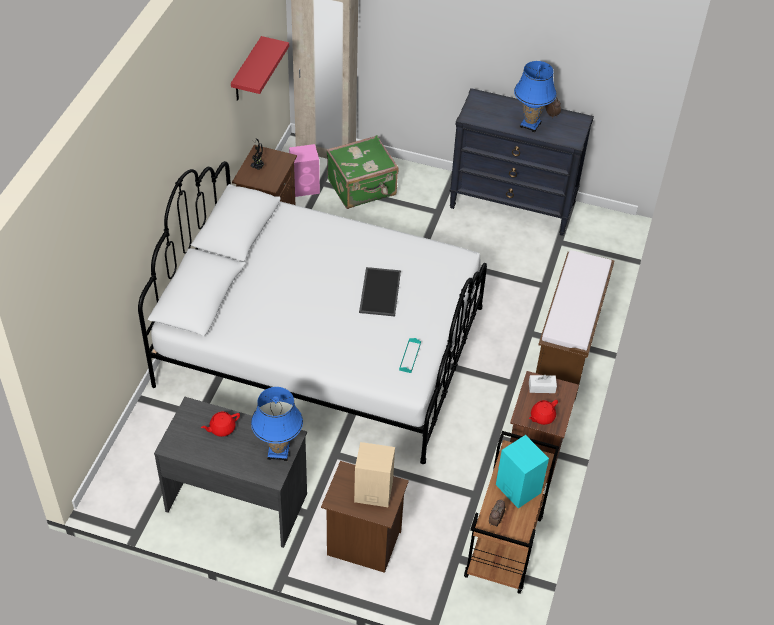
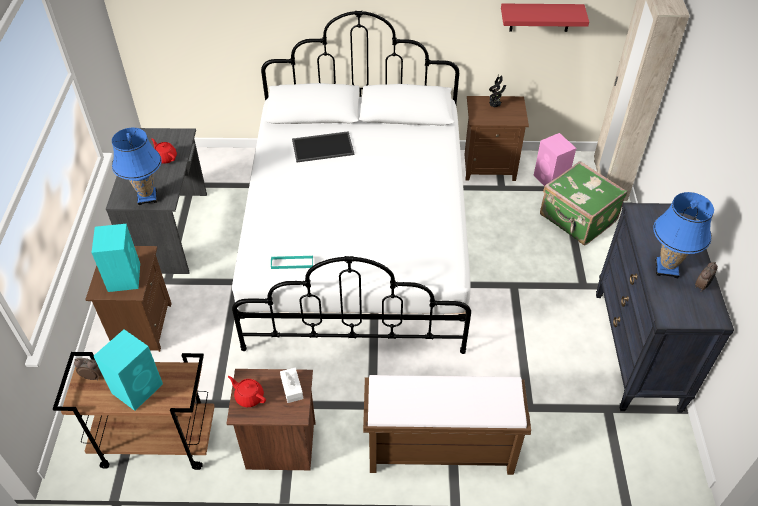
camera: 75 degrees right, 0 degrees up
beige speaker [354,442,395,507] -> turquoise speaker [92,224,140,292]
tray [359,267,401,316] -> tray moved to [292,131,354,162]

